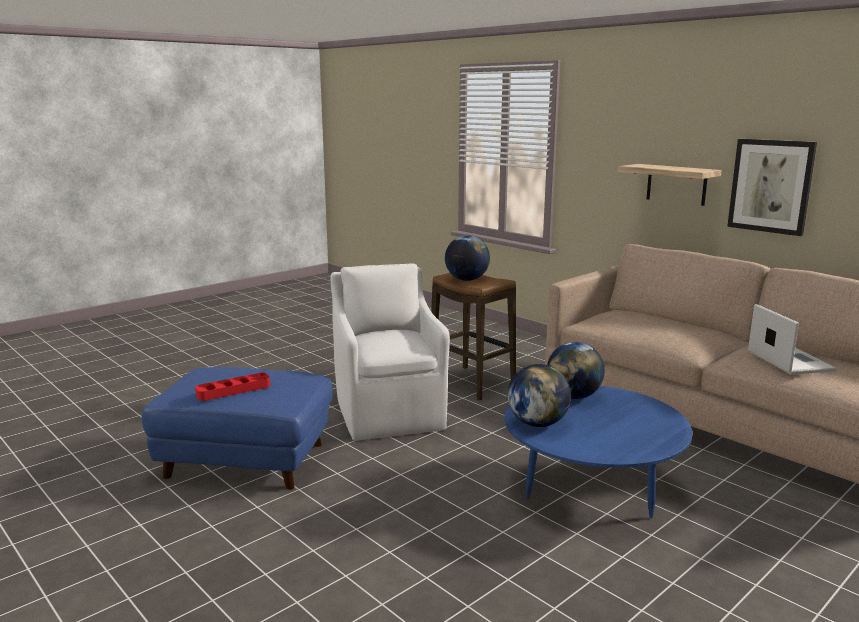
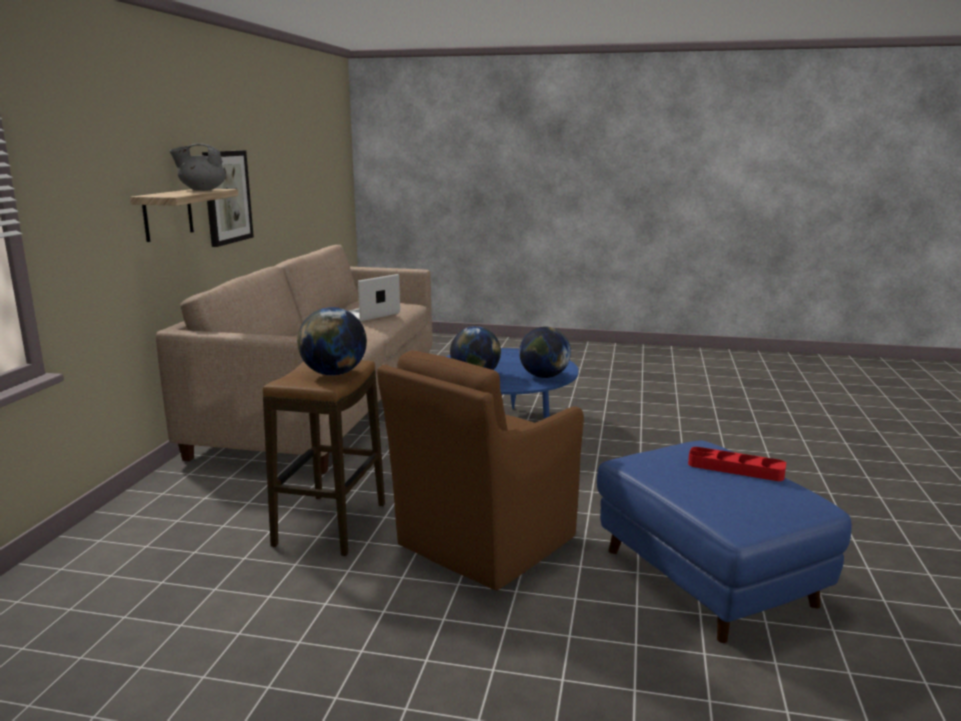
camera: 125 degrees left, 0 degrees up
white armchair [331,263,450,441] -> brown armchair [377,351,584,590]
none -> grey teapot [170,144,226,191]

